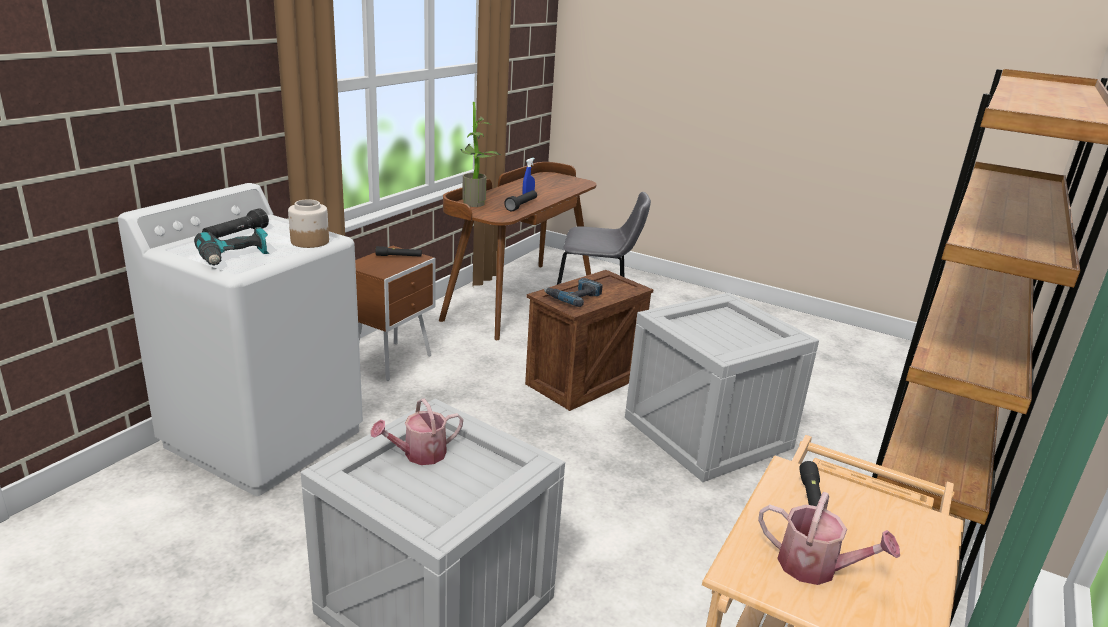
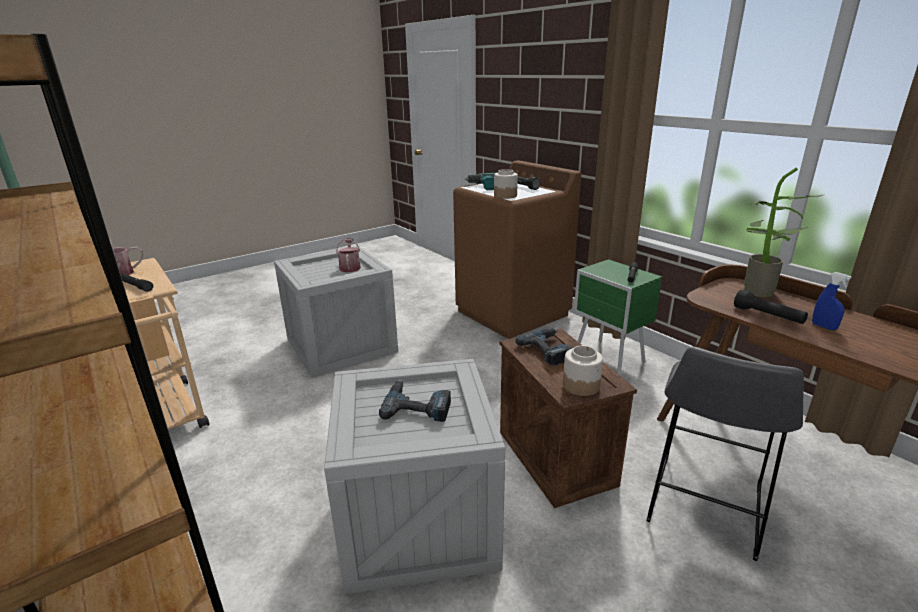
camera: 115 degrees right, 0 degrees up
white washing machine [118,183,363,496] -> brown washing machine [453,160,581,339]
brown nightstand [355,246,436,381] -> green nightstand [574,259,662,375]
none -> power drill [379,380,451,422]
none -> jar [563,346,603,396]

